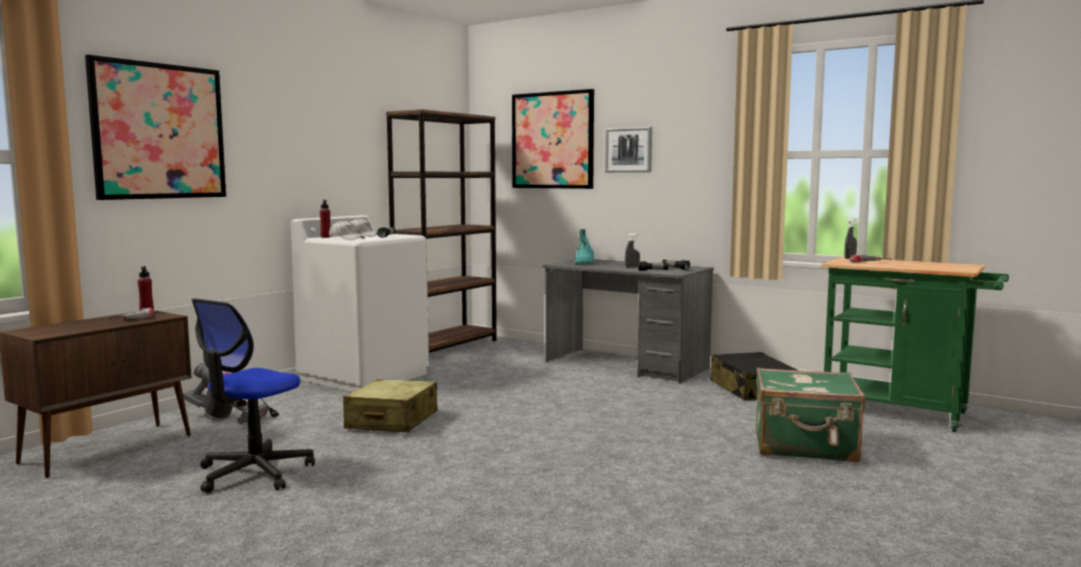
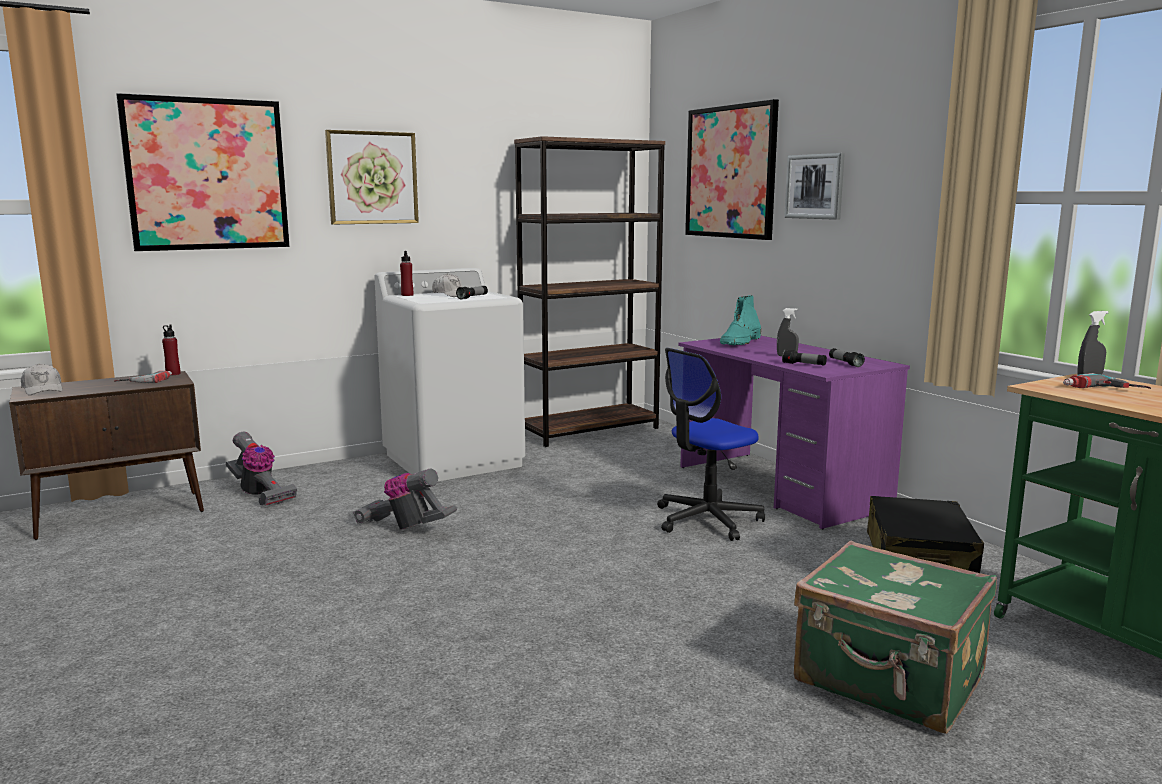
camera: 25 degrees right, 5 degrees up
office chair [192,298,315,493] -> office chair moved to [657,348,765,541]
white cap [329,220,365,240] -> white cap moved to [21,363,63,395]
beige suitcase [343,379,438,432] -> vacuum cleaner [353,469,457,530]
grey desk [543,259,714,383] -> purple desk [679,336,910,529]
none -> picture [325,130,419,224]

